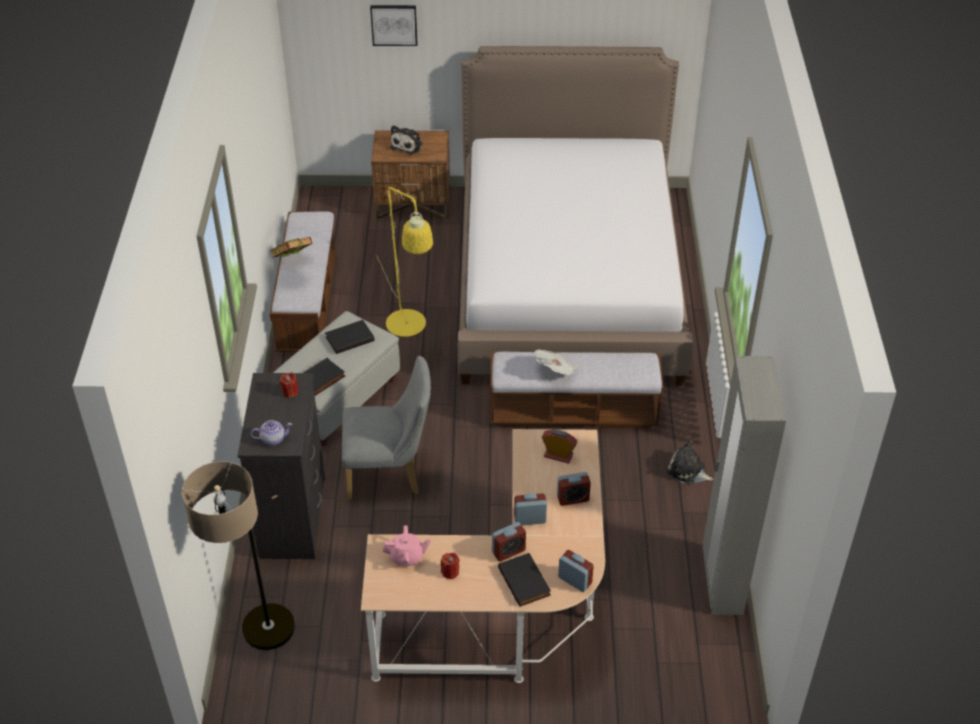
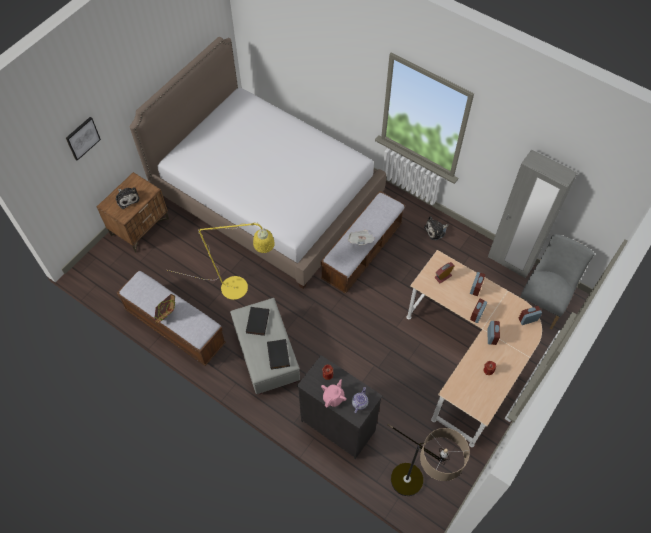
camera: 55 degrees left, 15 degrees up
grey chair [342,356,431,499] -> grey chair moved to [520,234,594,330]
pink teapot [383,525,431,566] -> pink teapot moved to [321,379,347,407]
black book [498,553,551,607] -> none

